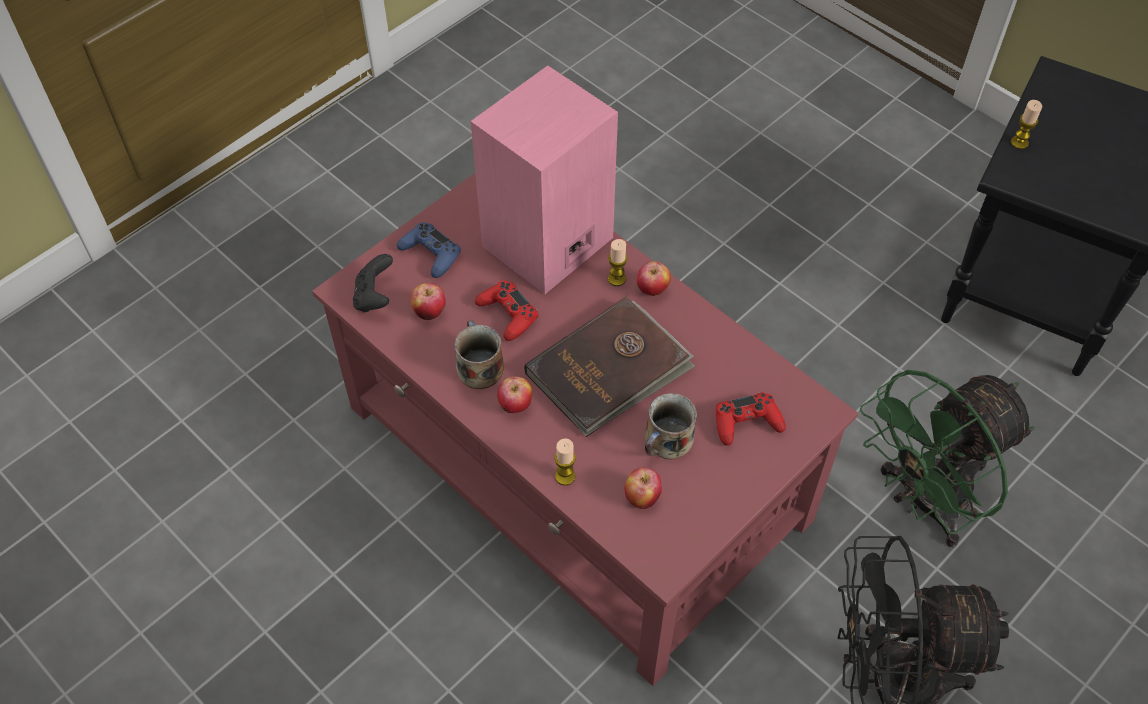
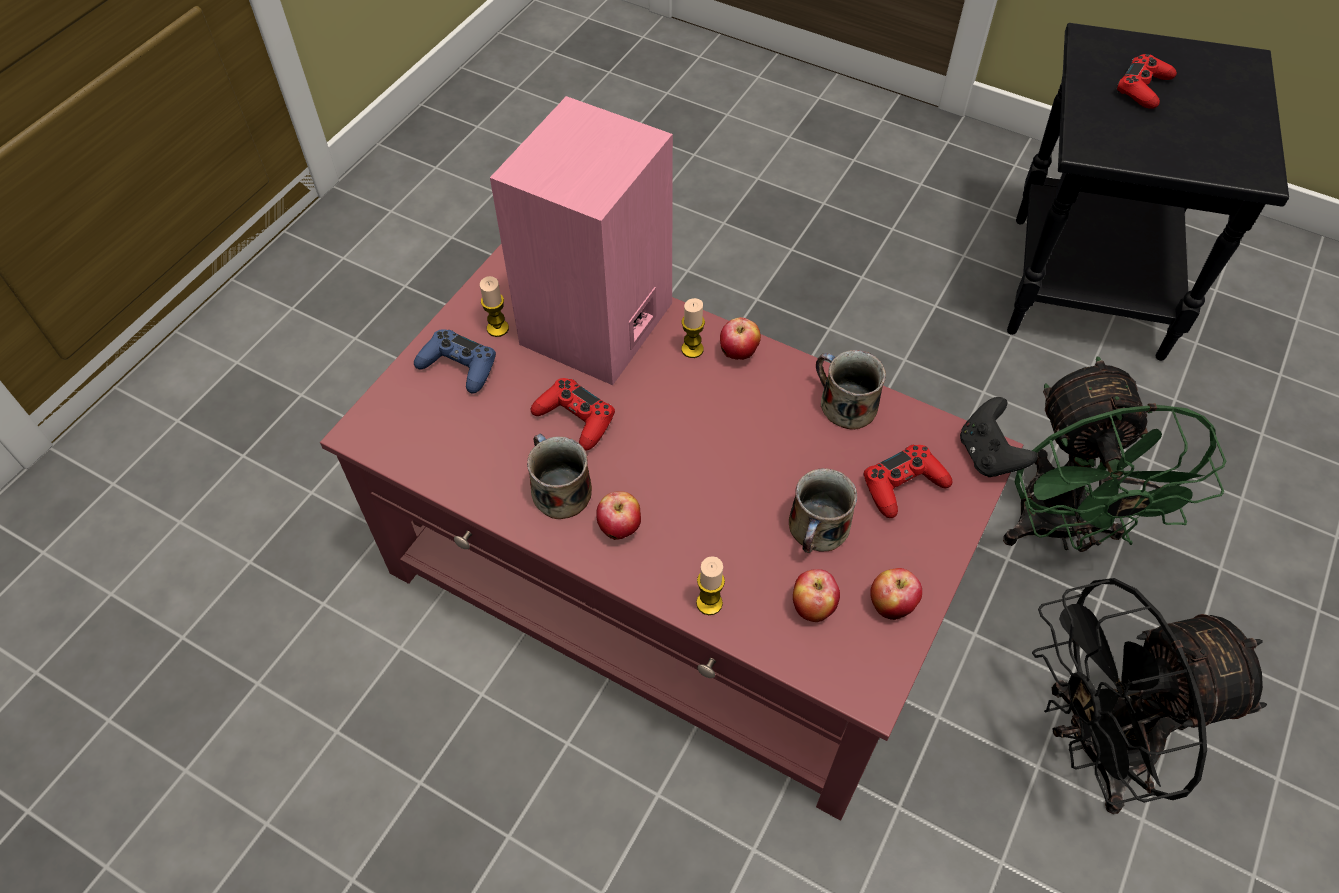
camera: 15 degrees left, 0 degrees up
black game controller [353,254,393,313] -> black game controller moved to [960,397,1038,477]
apple [410,283,446,320] -> apple moved to [870,568,922,620]
brown book [524,296,695,437] -> none
green fan [860,370,1035,547] -> green fan turned 45 degrees counterclockwise [1003,356,1226,552]
candle [1011,100,1042,149] -> candle moved to [480,276,509,337]
none -> mug [816,350,886,430]
none -> red game controller [1117,54,1177,109]

